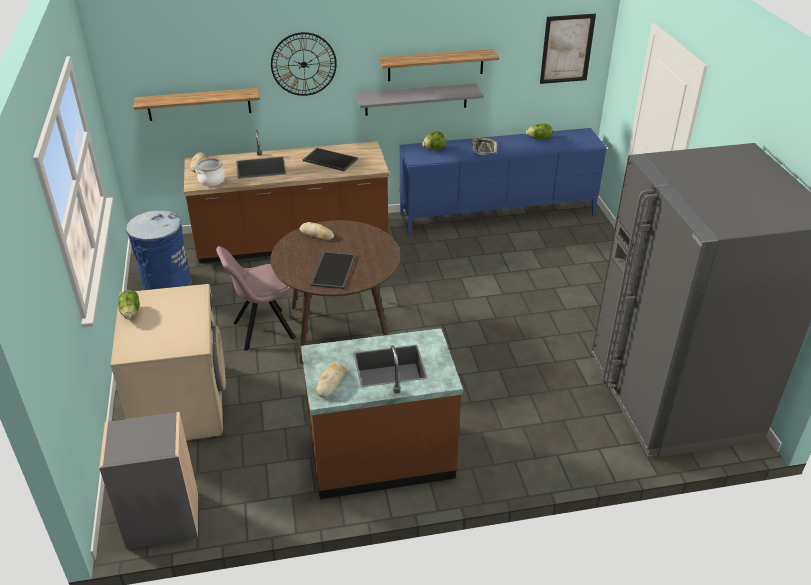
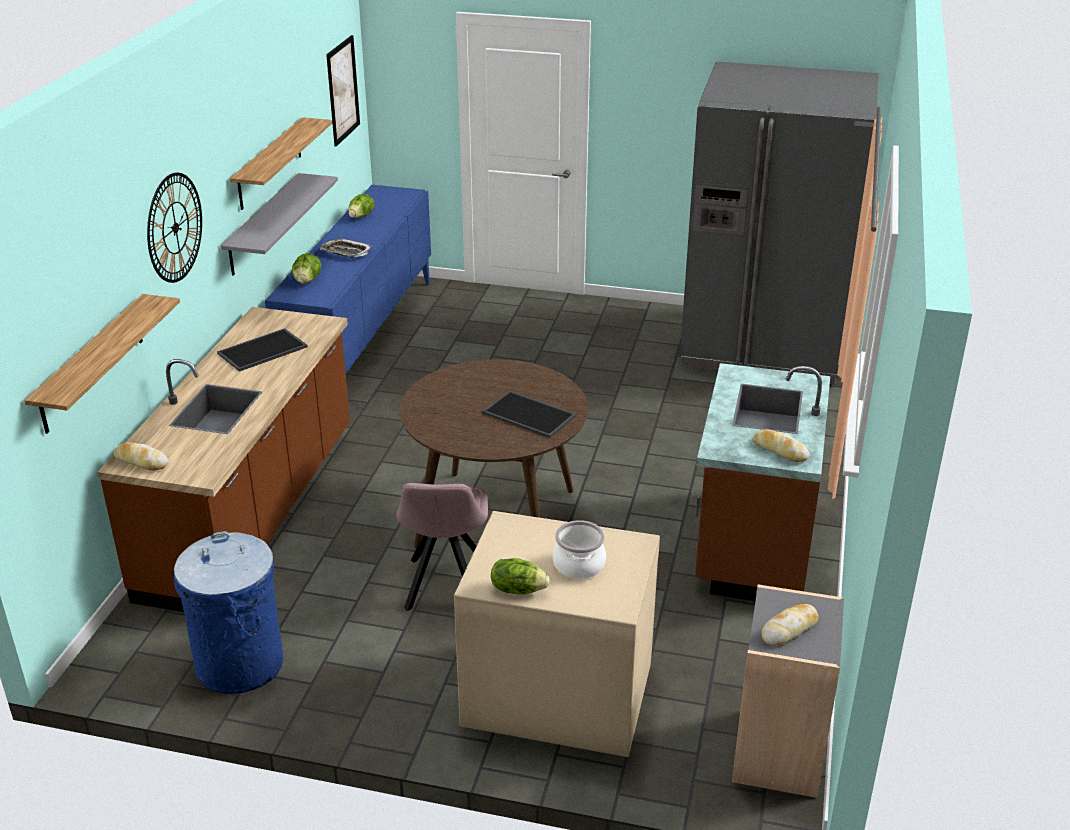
camera: 65 degrees left, 5 degrees down
cooking pot [195,158,225,186] -> cooking pot moved to [553,520,606,579]
bread [300,222,334,241] -> bread moved to [761,604,818,646]

